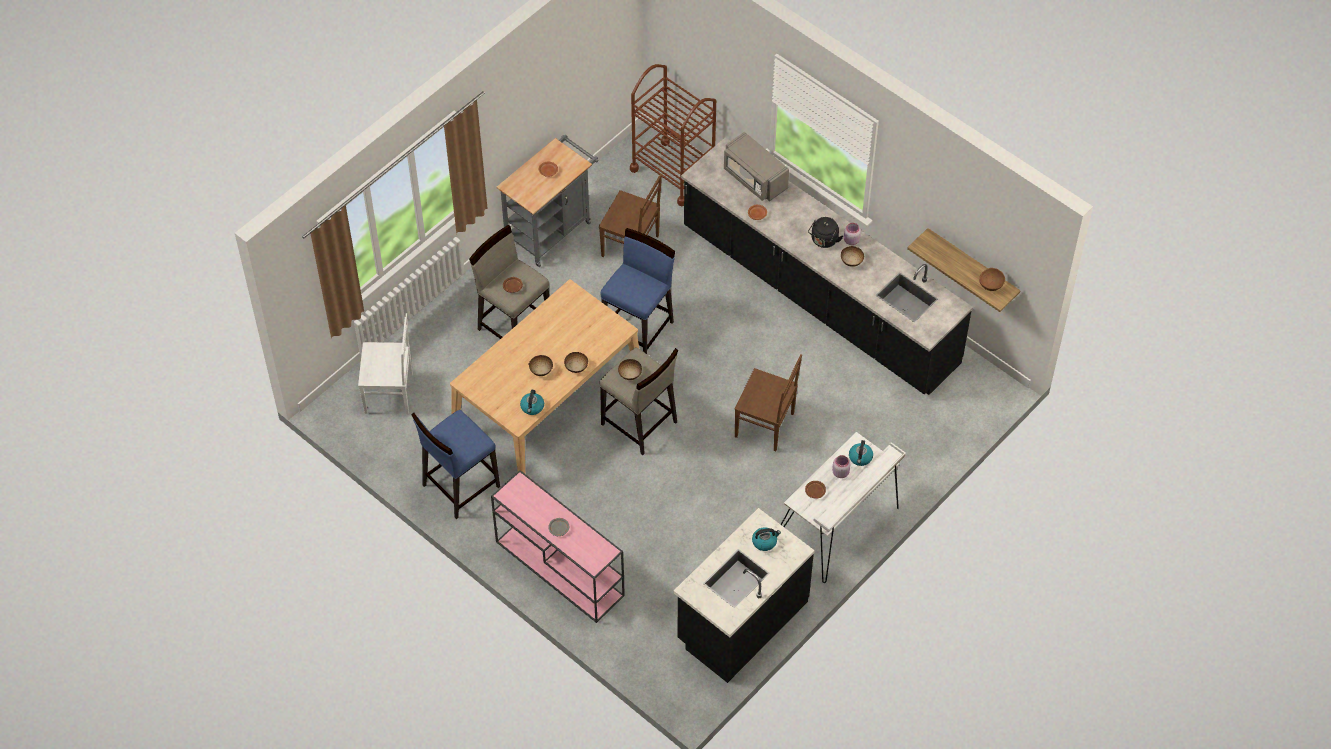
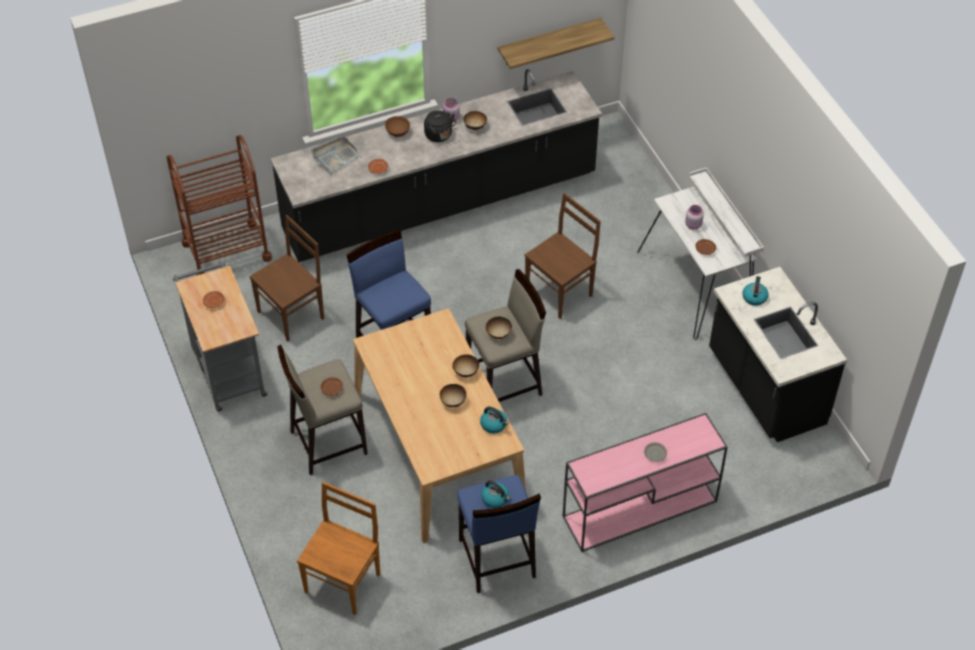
camera: 65 degrees left, 5 degrees down
white chair [358,313,413,414] -> brown chair [297,482,380,615]
grey microwave [724,132,789,201] -> grey tray [310,136,361,173]
kettle [849,440,873,466] -> kettle moved to [481,480,510,508]
brown bowl [979,268,1005,291] -> brown bowl moved to [385,116,410,137]

